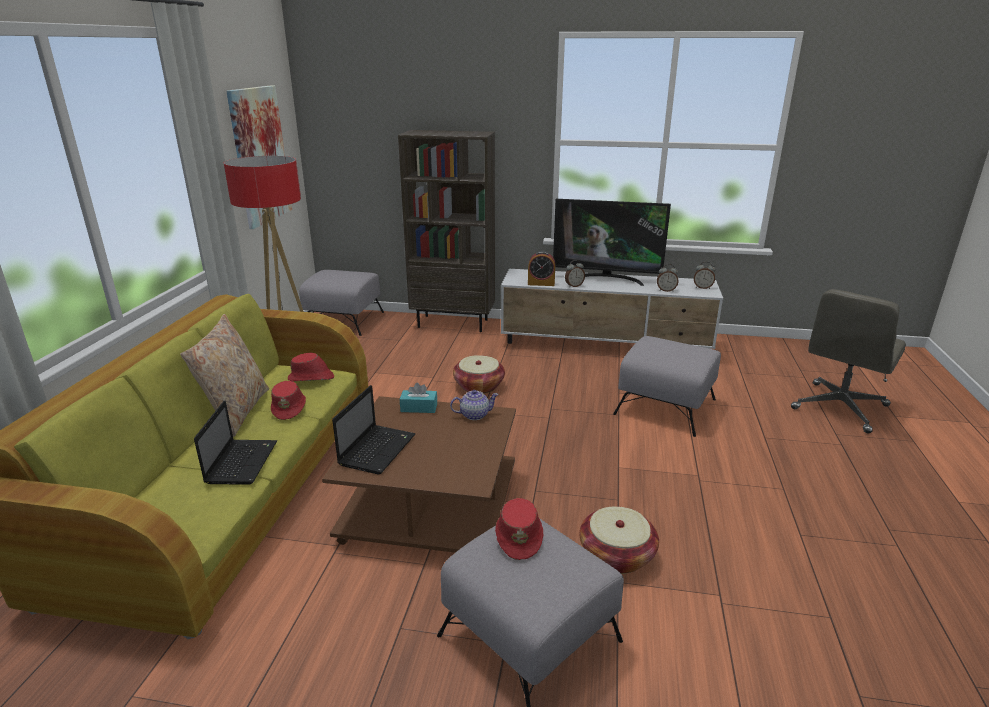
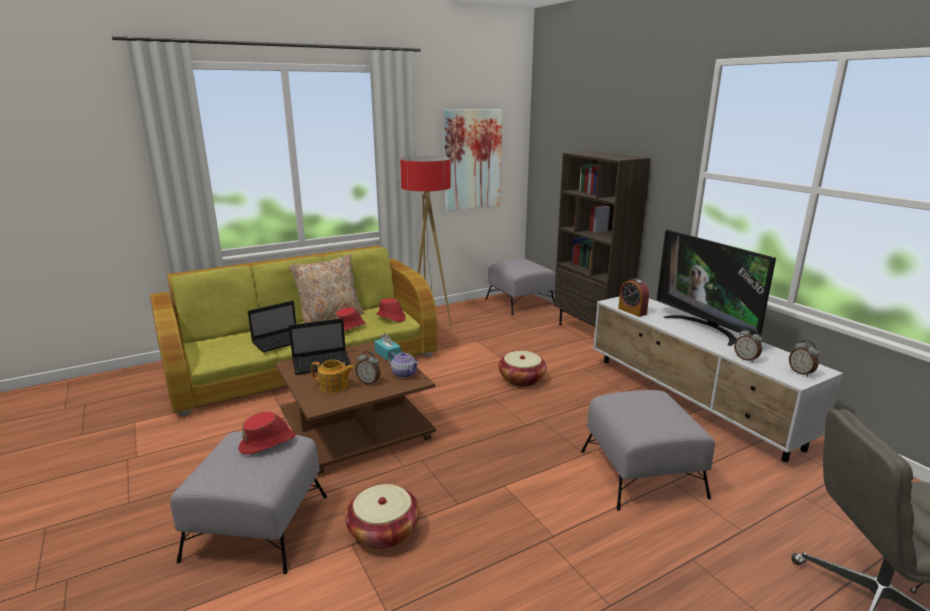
camera: 50 degrees right, 5 degrees down
alarm clock [565,260,585,288] -> alarm clock moved to [356,351,380,385]
none -> teapot [311,360,355,393]

